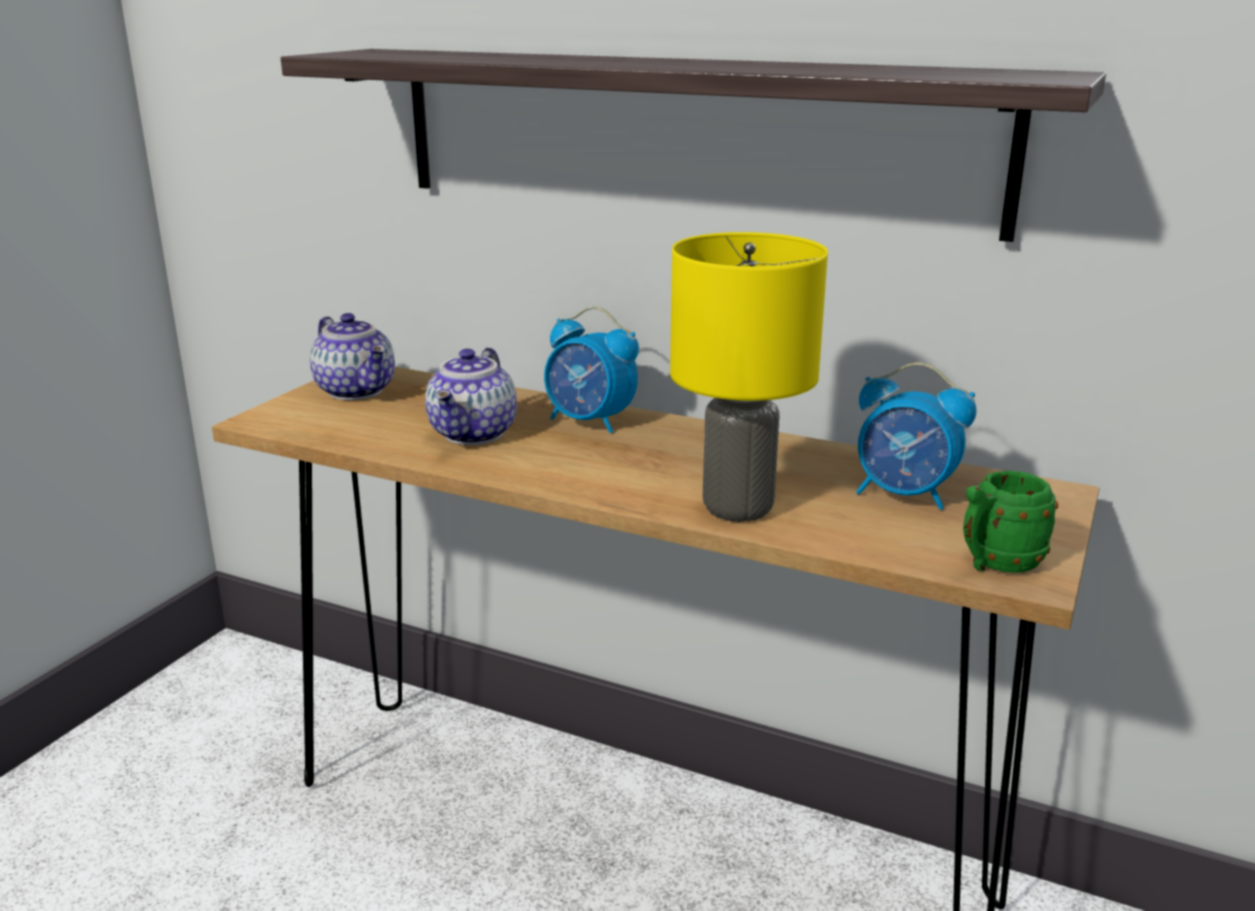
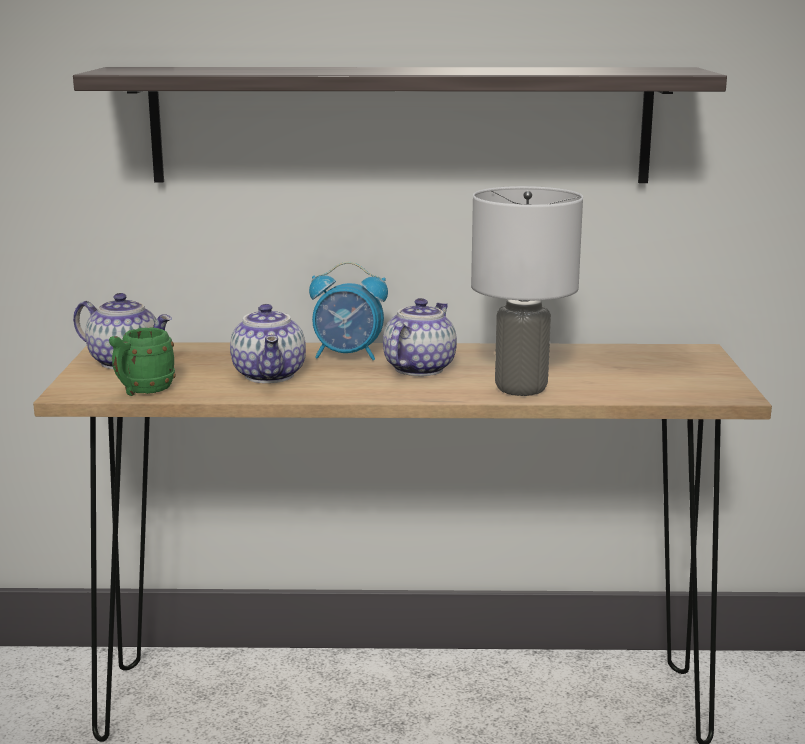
camera: 25 degrees left, 5 degrees down
yellow table lamp [670,232,828,522] -> white table lamp [471,186,583,396]
alarm clock [856,362,976,510] -> none
green mug [963,470,1058,573] -> green mug moved to [109,327,175,396]
none -> teapot [383,298,457,376]

